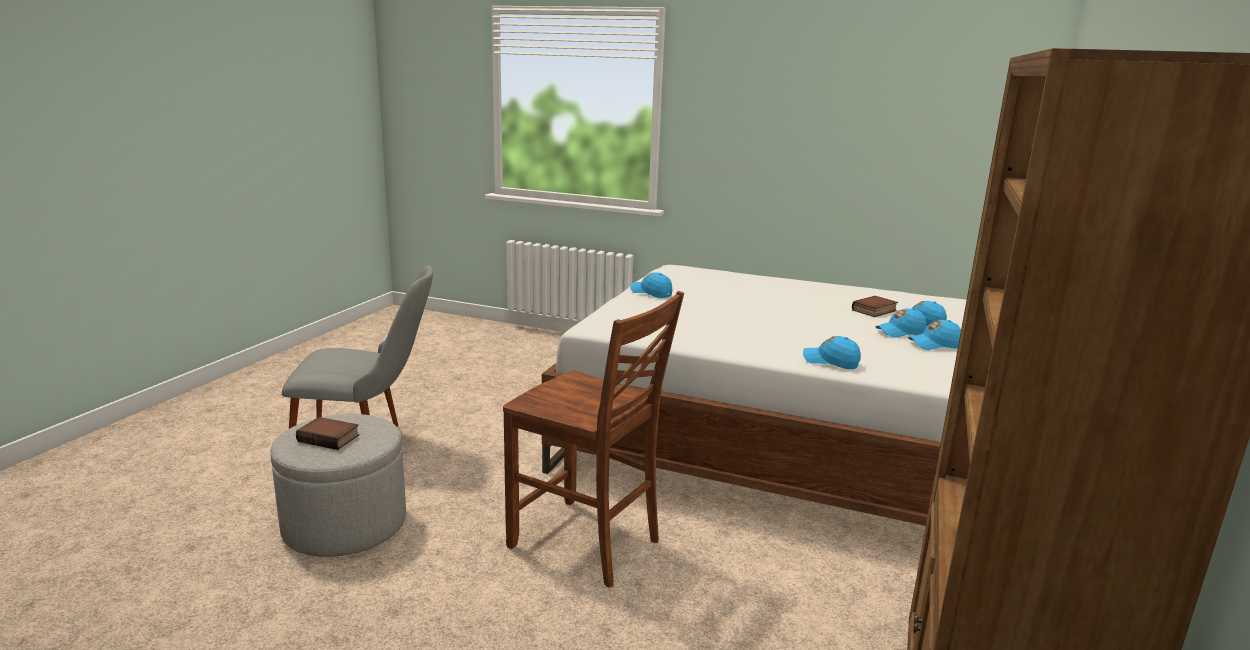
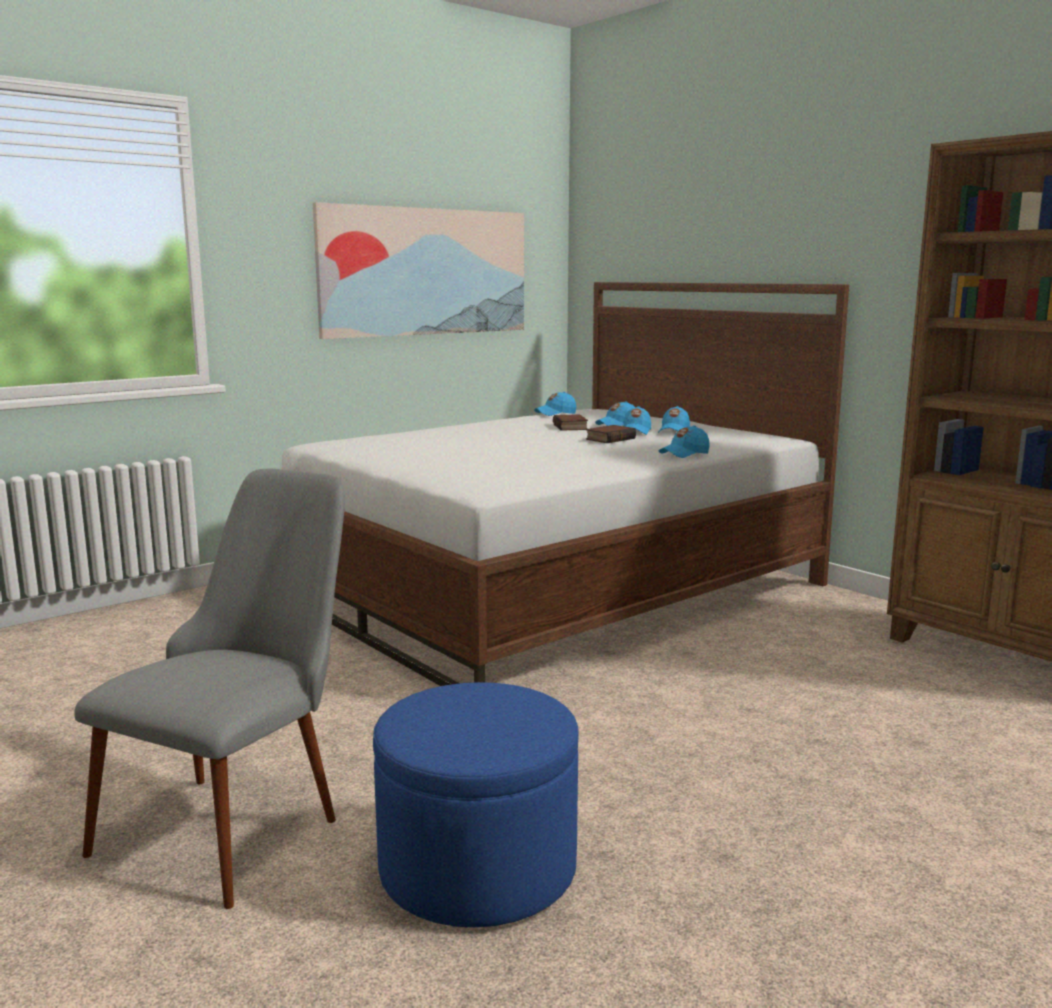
camera: 60 degrees left, 5 degrees down
grey ottoman [270,414,406,557] -> blue ottoman [373,682,579,928]
book [296,417,359,450] -> book moved to [586,425,636,443]
brown chair [503,291,684,588] -> none
blue cap [630,272,672,298] -> blue cap moved to [534,392,576,416]
none -> picture [313,202,524,339]

